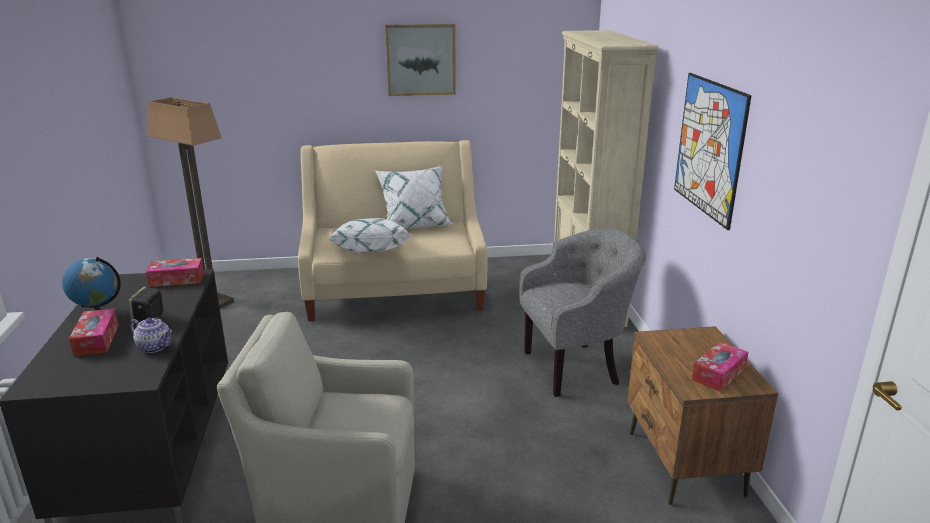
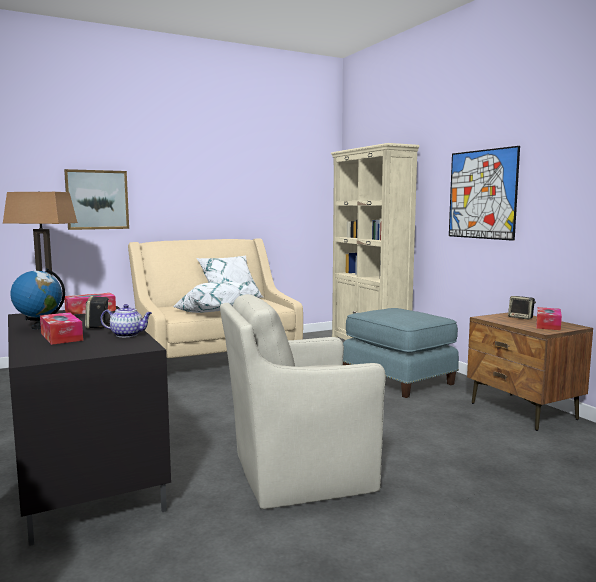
camera: 20 degrees left, 15 degrees down
picture [385,24,456,96] -> picture moved to [64,169,129,230]
grey armchair [519,228,646,397] -> blue ottoman [343,308,459,398]
none -> speaker [508,296,536,319]

